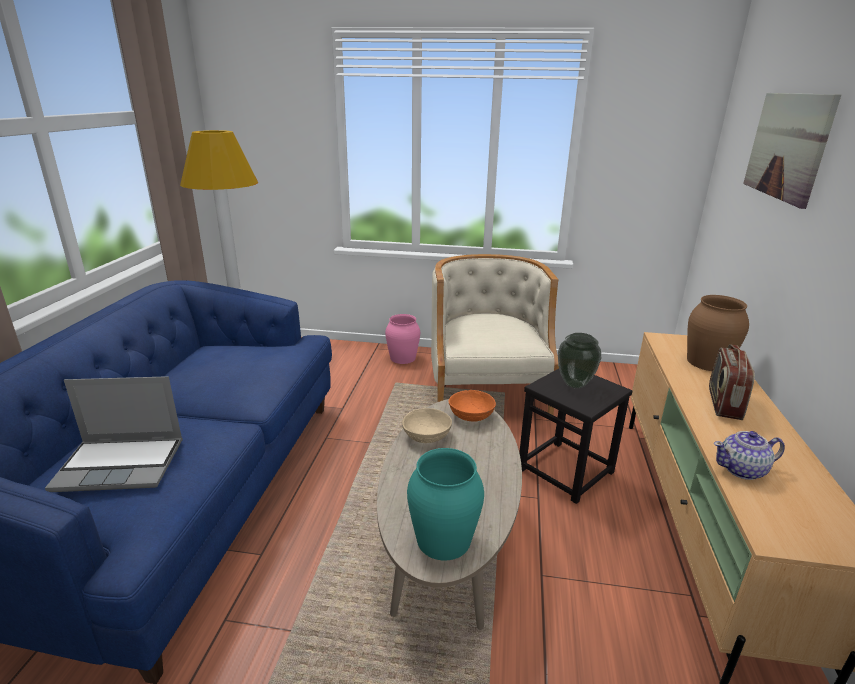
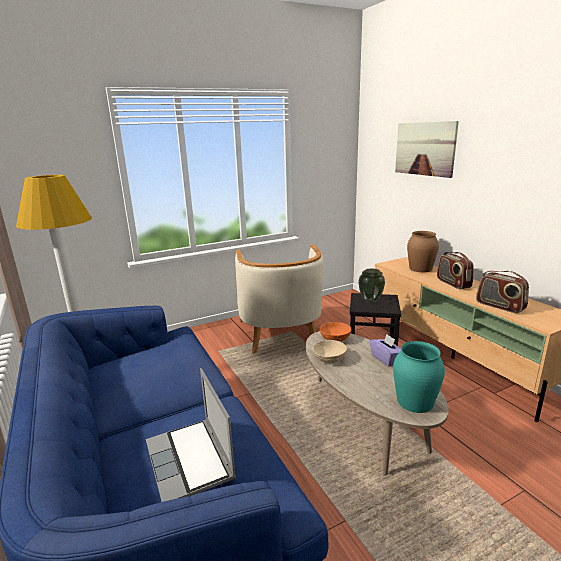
camera: 35 degrees left, 5 degrees down
laptop [45,376,183,492] -> laptop turned 105 degrees clockwise [146,368,236,502]
pink vase [385,314,420,364] -> none
beige armchair [431,254,559,415] -> beige armchair turned 150 degrees counterclockwise [235,244,323,353]
teapot [714,431,785,480] -> radio [476,271,529,313]
none -> purple tissue box [370,334,401,366]

